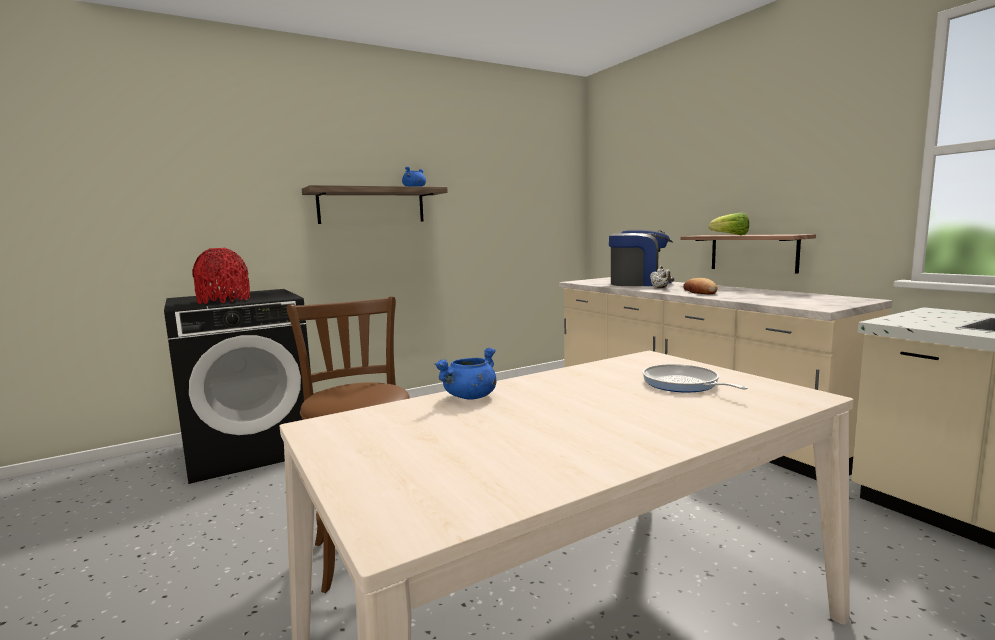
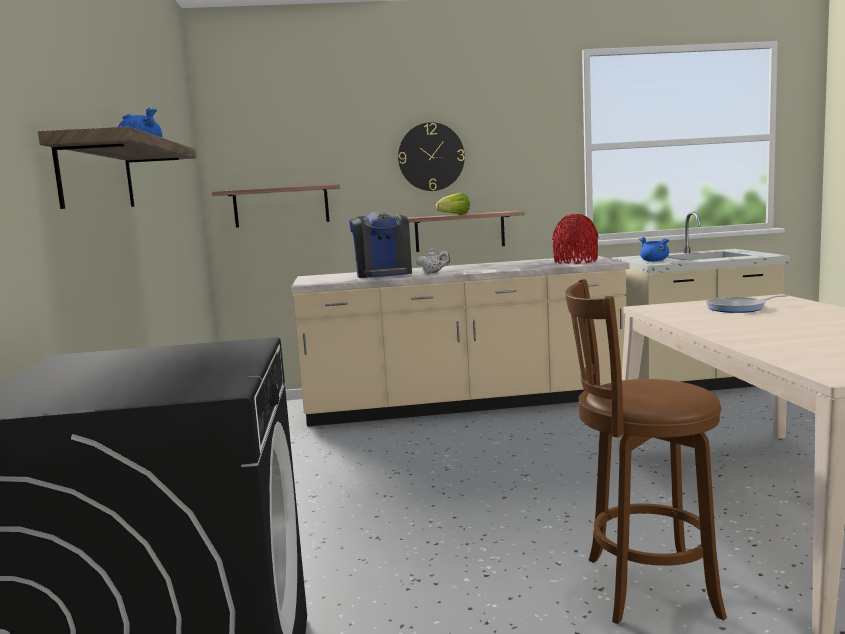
camera: 65 degrees left, 0 degrees up
red vase [192,248,250,304] -> red vase moved to [552,214,599,264]
blue cooking pot [434,347,496,400] -> blue cooking pot moved to [639,237,669,262]
coffee machine [609,229,674,286] -> coffee machine turned 135 degrees clockwise [349,212,412,278]
bread [683,278,718,294] -> none
none -> shelf [212,184,340,228]
none -> wall clock [398,122,465,191]

